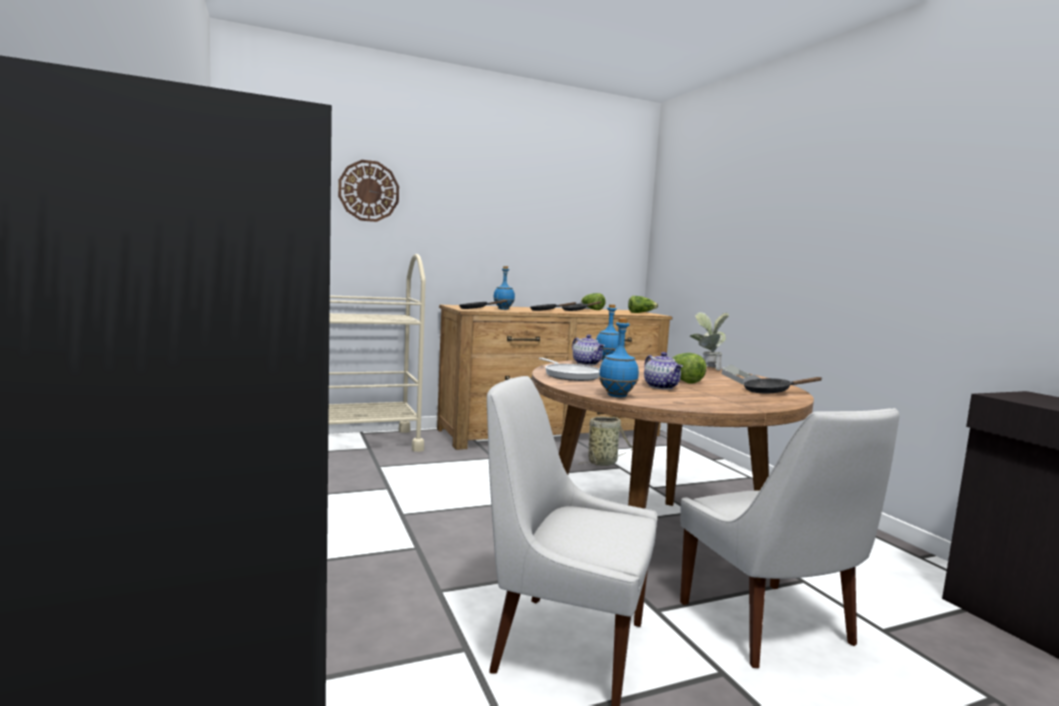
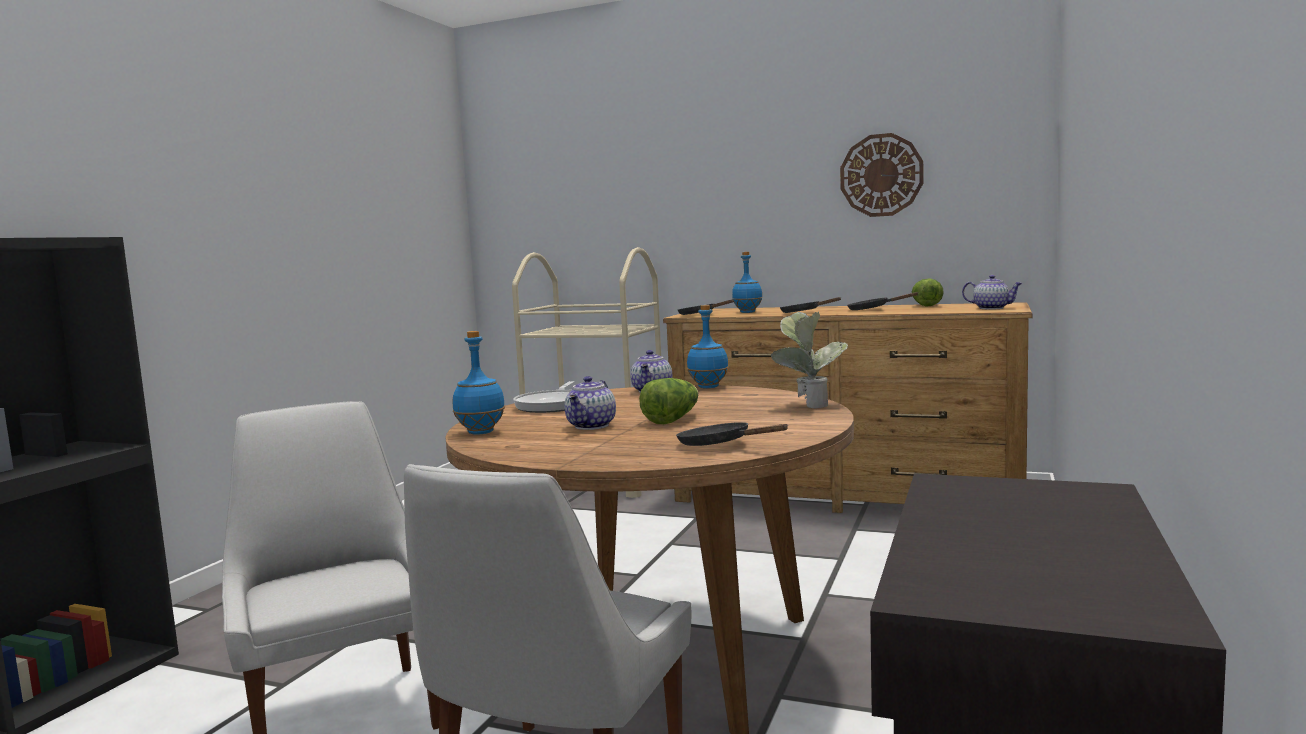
camera: 45 degrees right, 0 degrees up
wall clock [338,160,399,222] -> wall clock moved to [840,133,923,217]
basket [578,416,633,466] -> none
lettuce [628,296,658,313] -> teapot [962,275,1023,309]
grey tray [722,364,761,385] -> none

